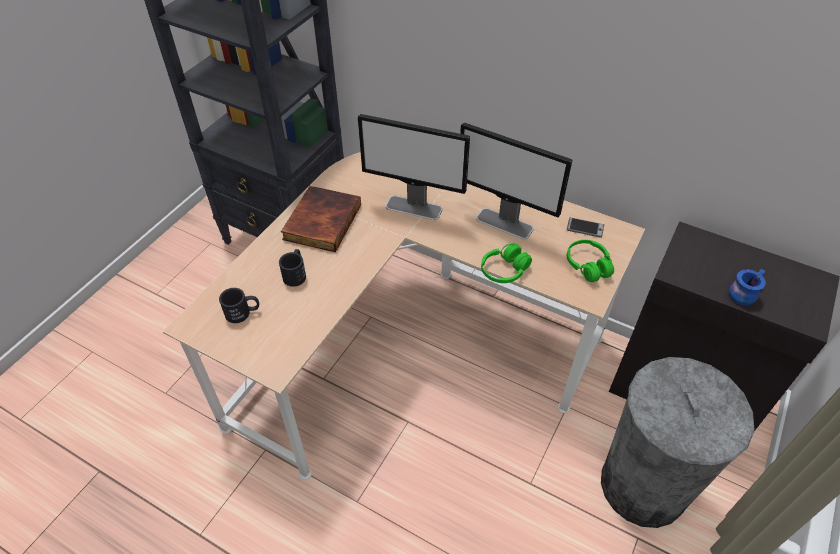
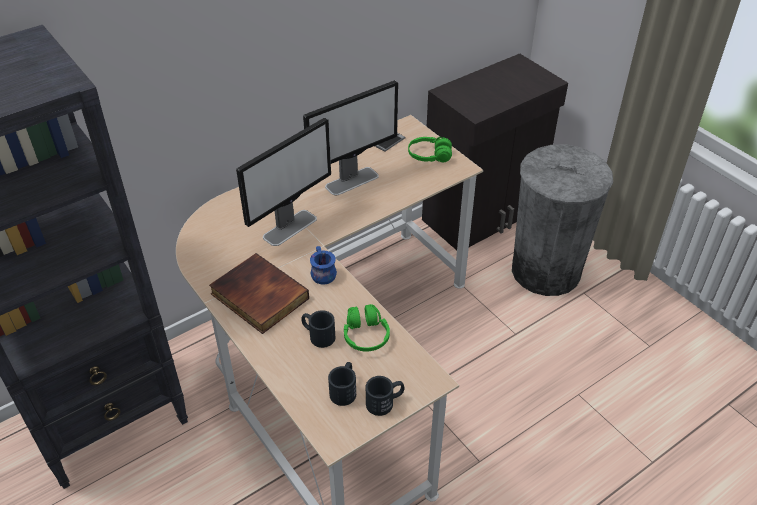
camera: 65 degrees left, 5 degrees down
green headphones [481,243,532,283] -> green headphones moved to [344,304,390,352]
blue mug [729,269,766,306] -> blue mug moved to [310,246,337,284]
none -> black mug [365,376,404,416]

